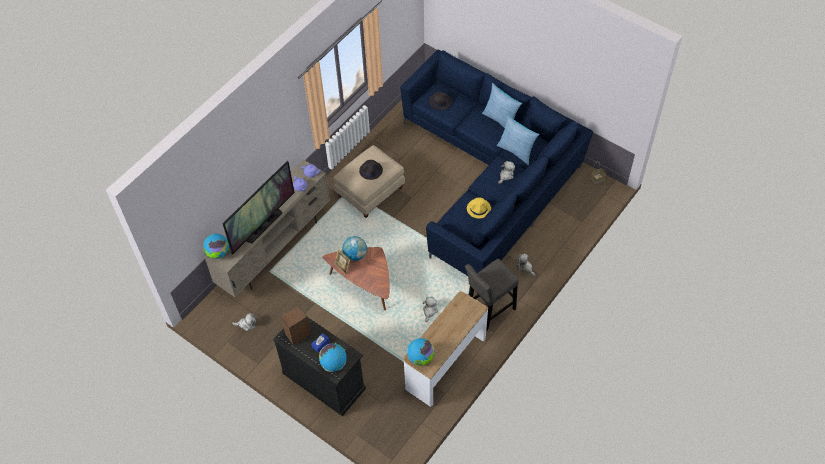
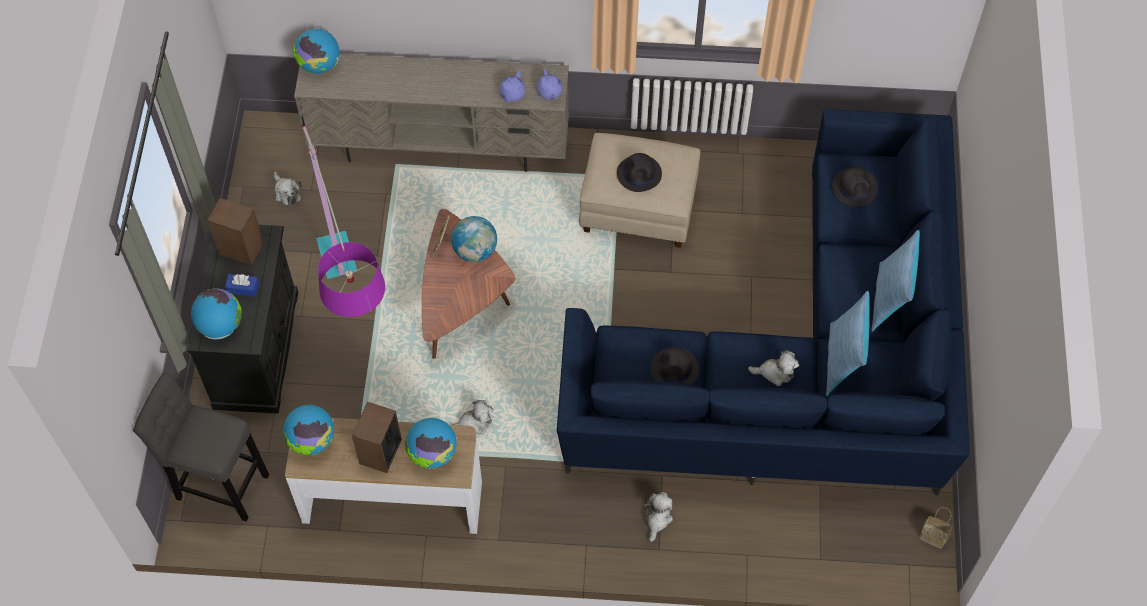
camera: 55 degrees right, 5 degrees up
television [223,161,295,254] -> none
grey stool [465,259,519,331] -> grey stool moved to [133,373,269,522]
yellow hat [467,198,491,218] -> black hat [651,347,699,385]
none -> floor lamp [302,126,385,317]
none -> speaker [352,402,402,473]
none -> globe [405,418,457,469]

